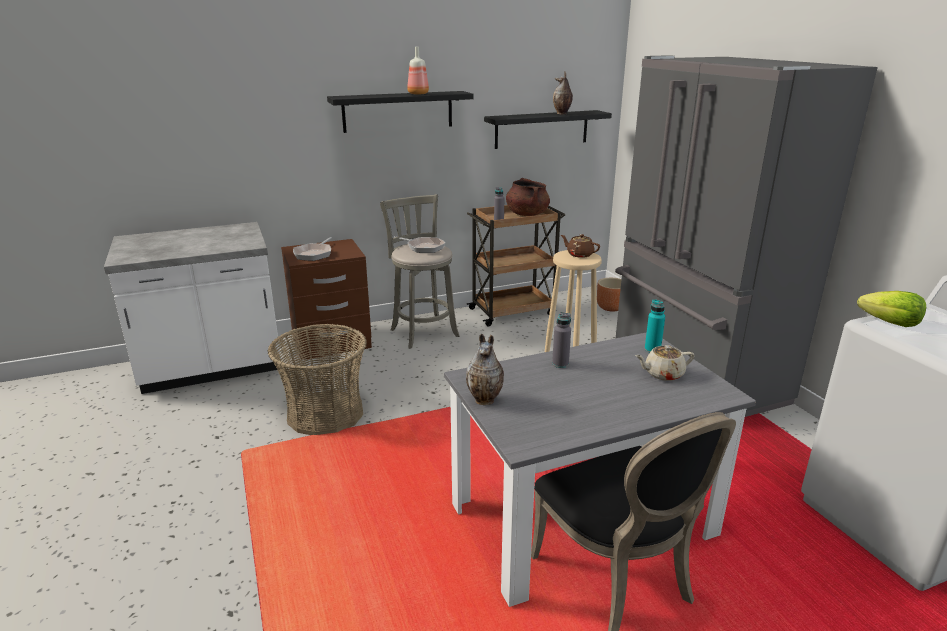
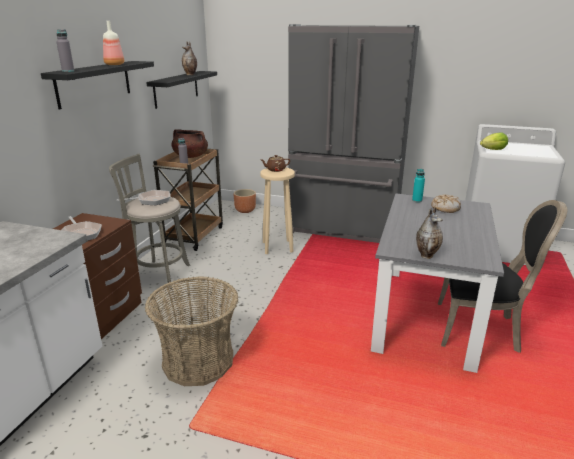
camera: 50 degrees left, 0 degrees up
grey bottle [552,313,571,368] -> grey bottle moved to [57,29,74,72]
beige teapot [635,345,694,381] -> bread [431,195,461,213]

